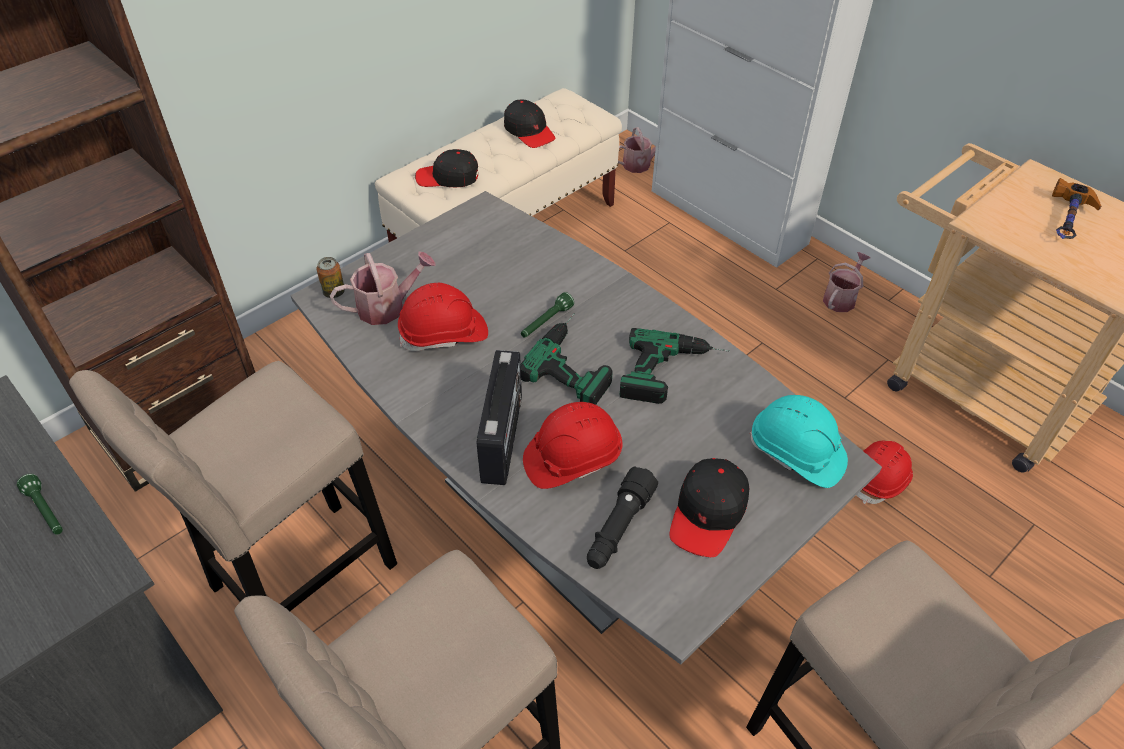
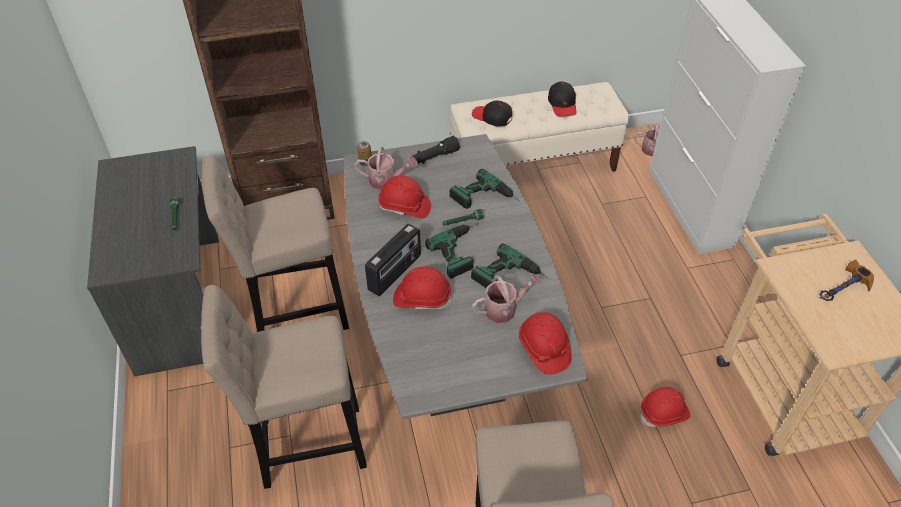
camera: 30 degrees right, 0 degrees up
black flashlight [587,466,658,569] -> black flashlight moved to [412,136,460,164]
black cap [669,458,749,557] -> none
turquoise hard hat [750,395,848,488] -> red hard hat [519,312,571,375]
watering can [823,252,871,312] -> watering can moved to [472,273,541,323]
none -> power drill [450,169,521,209]

